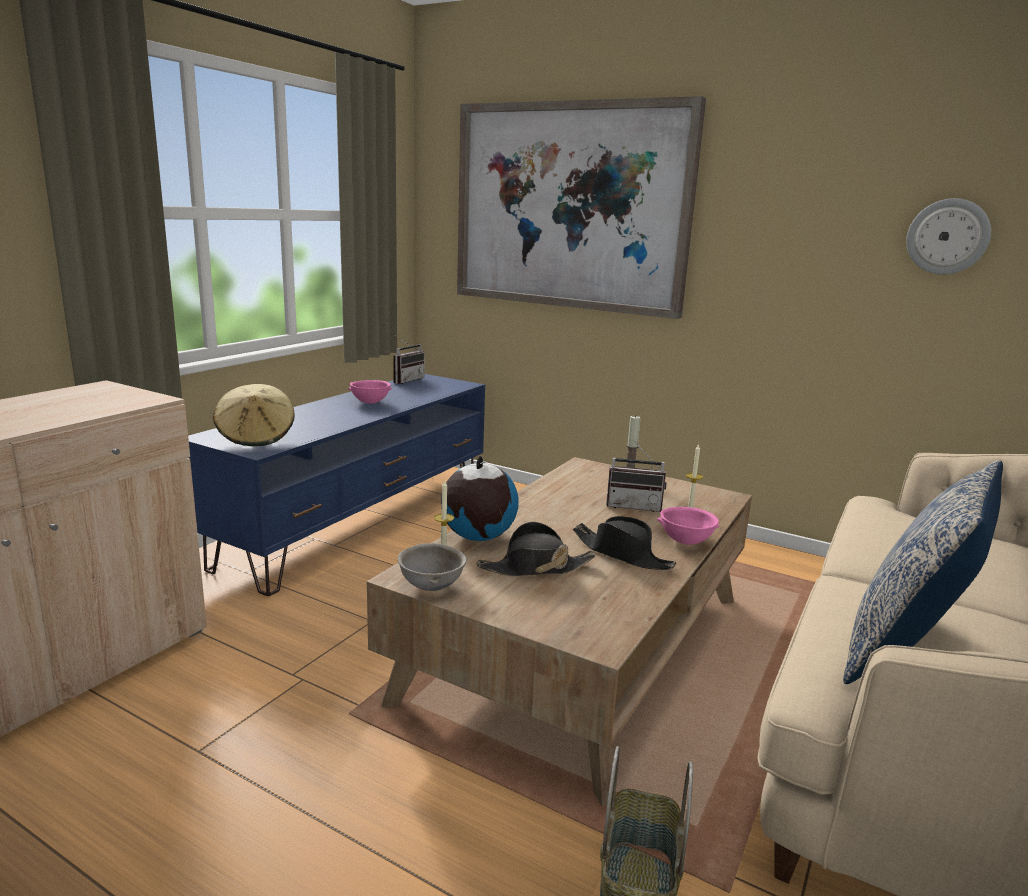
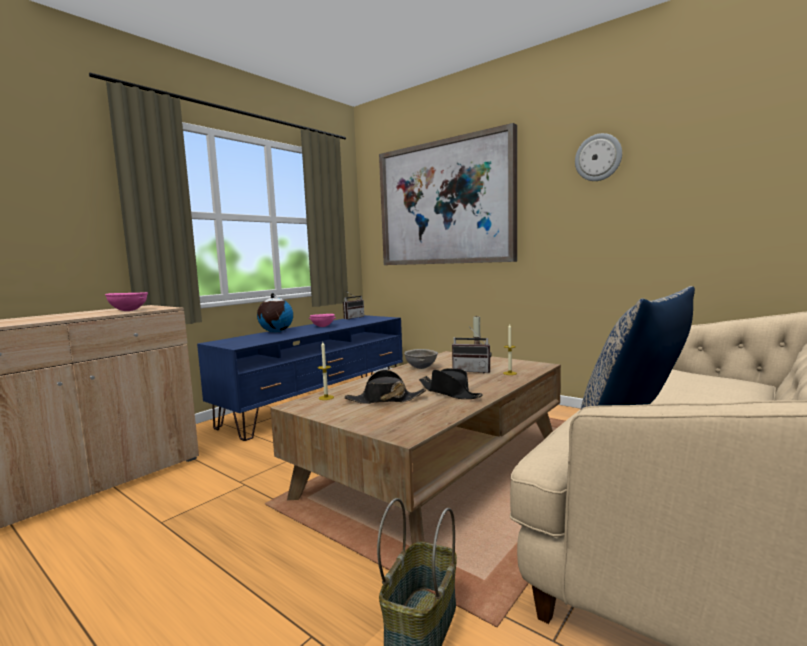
camera: 10 degrees right, 10 degrees down
beige hat [213,384,295,446] -> none
grey bowl [398,543,467,591] -> grey bowl moved to [404,349,438,369]
globe [441,456,519,541] -> globe moved to [257,293,293,332]
pink bowl [657,507,720,545] -> pink bowl moved to [105,292,148,311]
wall clock [906,198,991,275] -> wall clock moved to [575,133,622,181]

